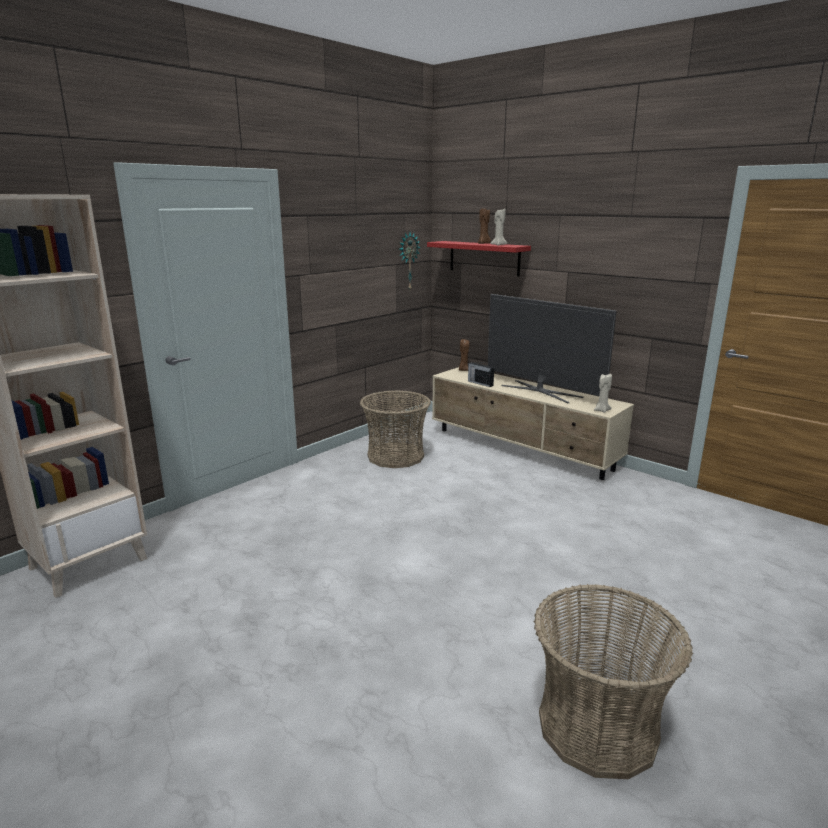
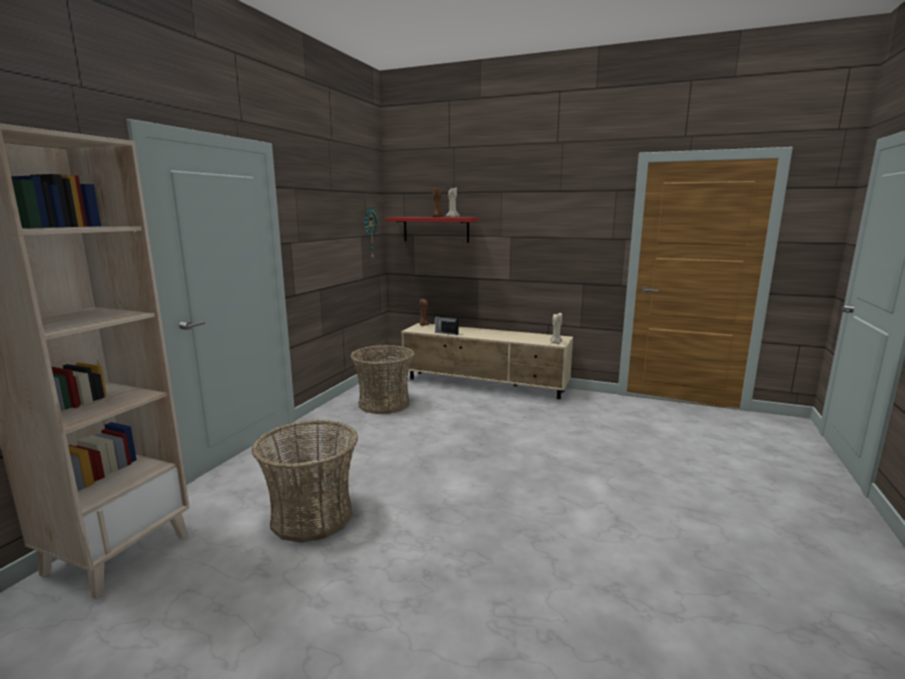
camera: 20 degrees left, 5 degrees down
television [488,294,616,403] -> none
basket [534,584,693,779] -> basket moved to [252,420,358,543]

